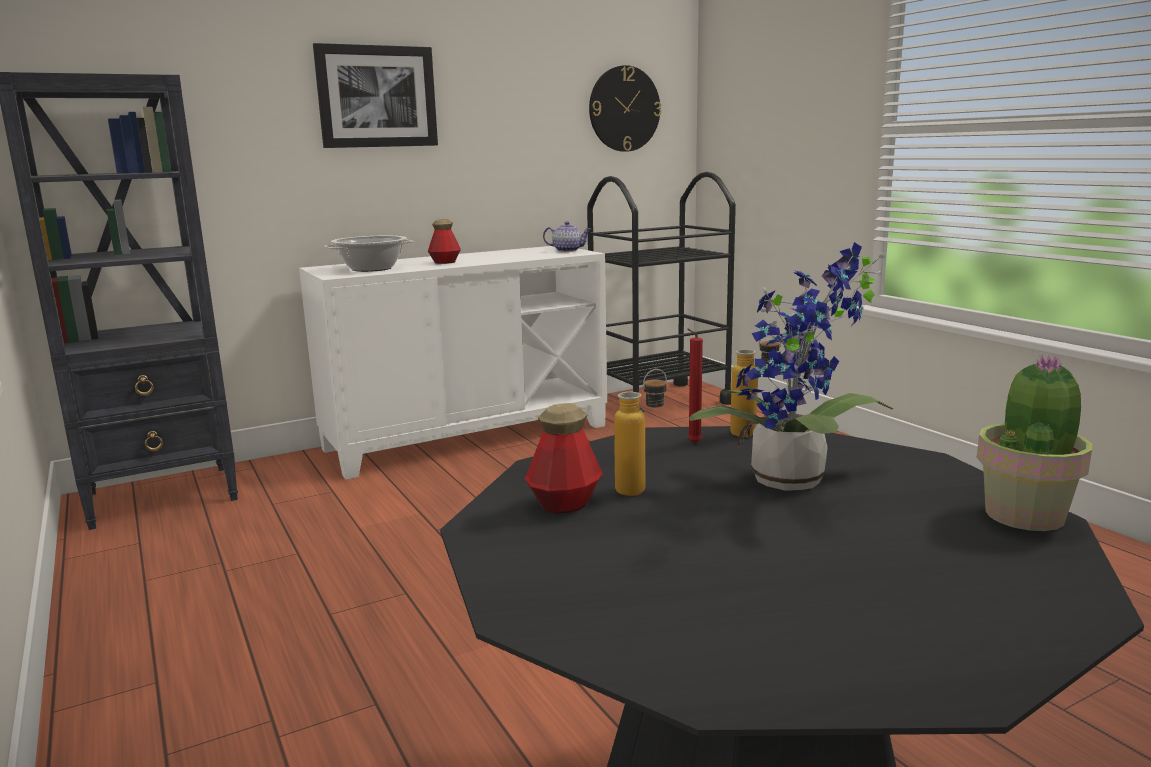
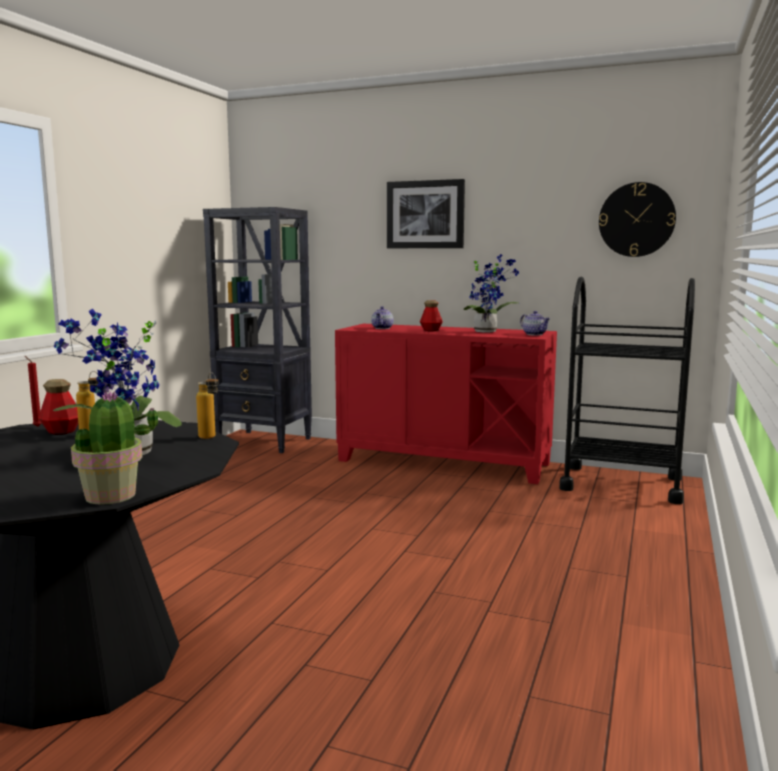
camera: 50 degrees right, 5 degrees down
white cabinet [299,246,607,479] -> red cabinet [335,324,557,484]
cooking pot [324,236,414,272] -> teapot [371,306,394,329]
red candle [687,328,703,444] -> red candle moved to [25,356,42,427]
none -> potted plant [464,254,520,333]

